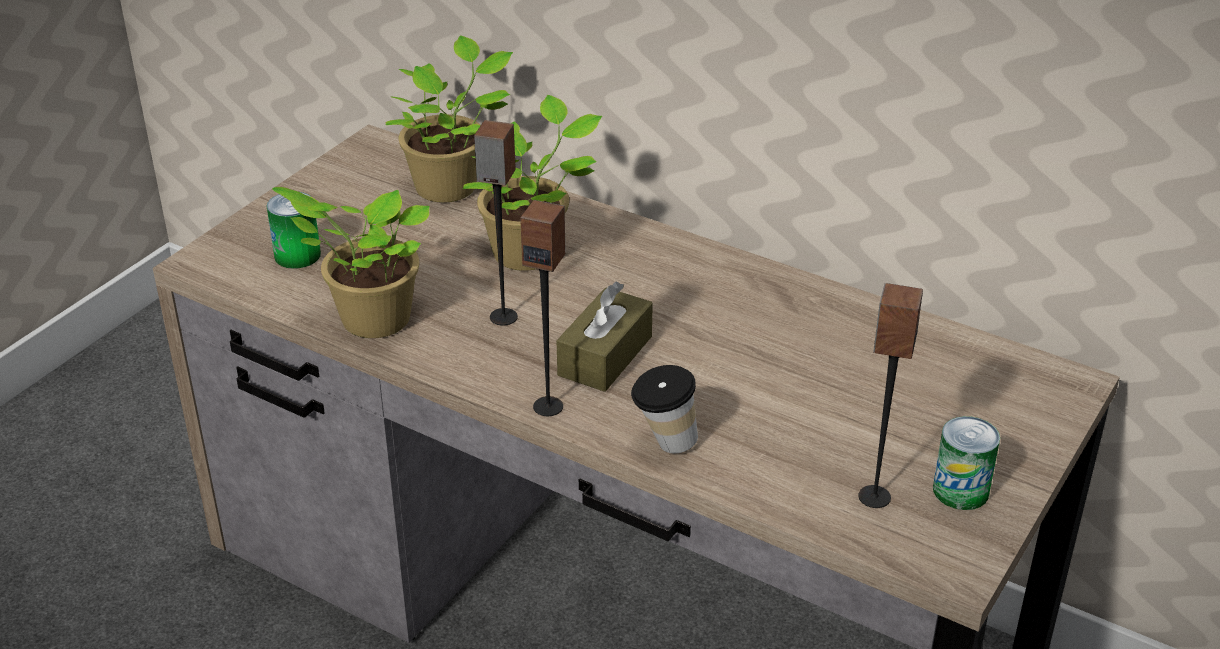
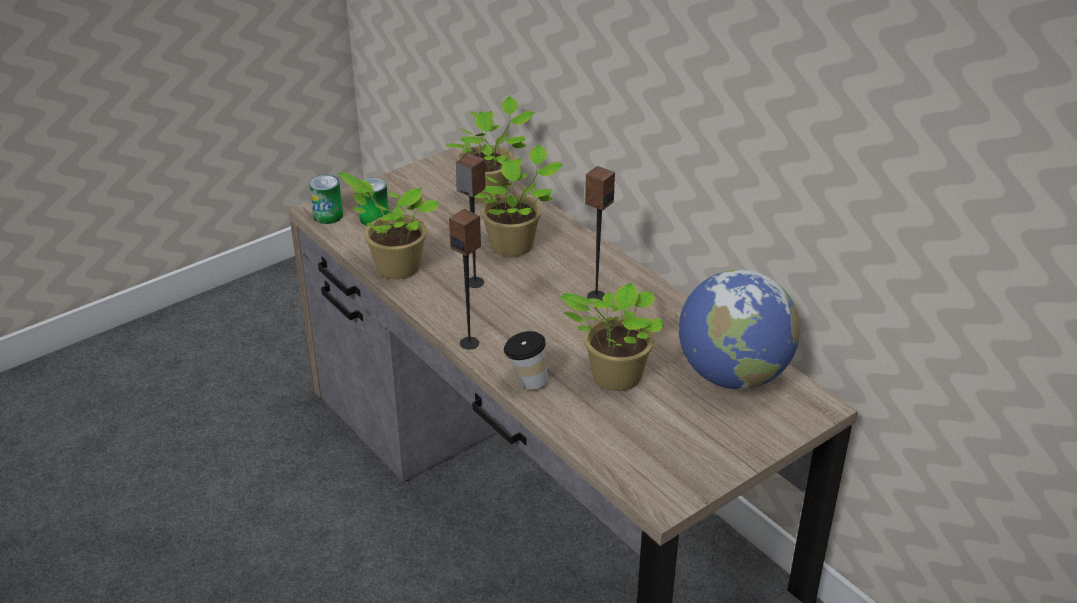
camera: 20 degrees right, 0 degrees up
brown tissue box [557,281,653,392] -> none
speaker [858,283,923,508] -> speaker moved to [585,166,615,301]
can [933,416,1000,510] -> can moved to [309,175,343,224]
none -> potted plant [560,282,664,391]
none -> globe [679,269,800,390]

